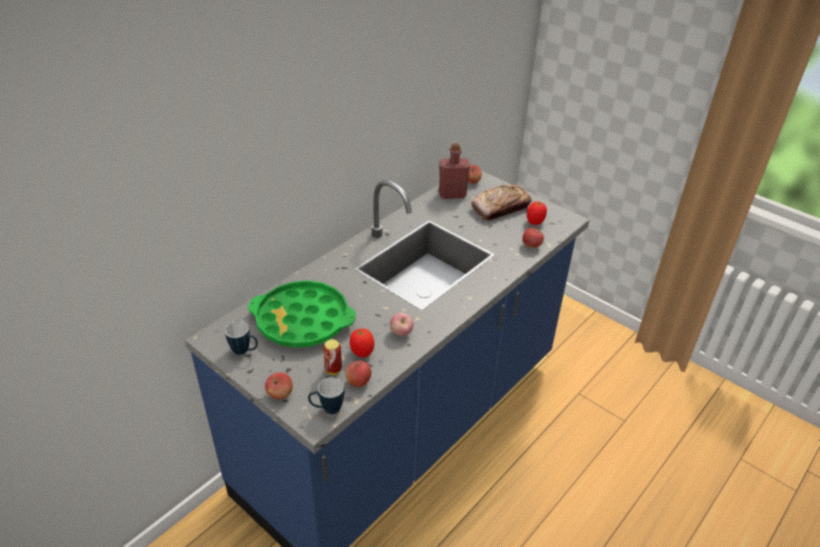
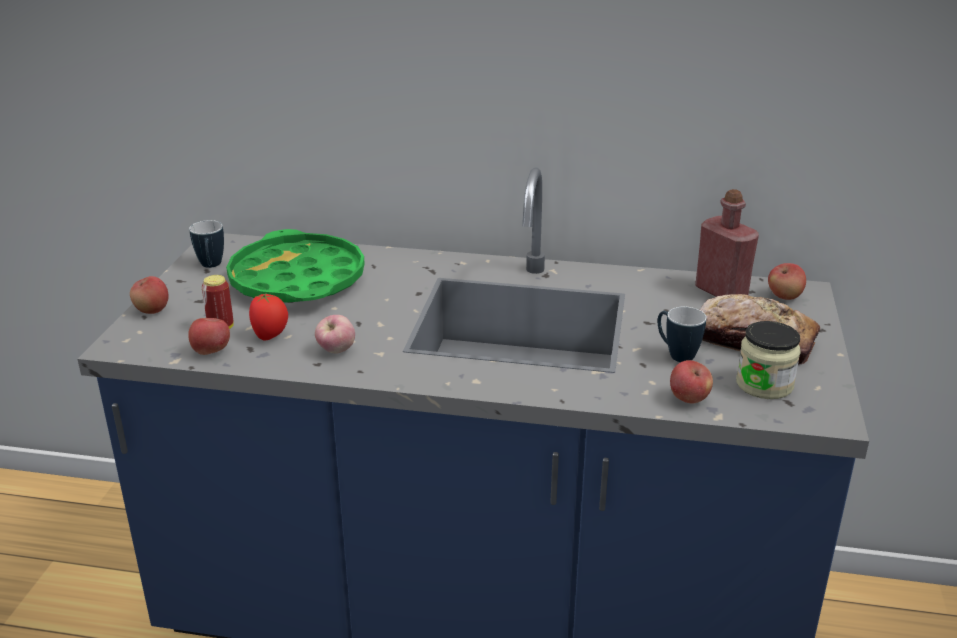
camera: 60 degrees right, 10 degrees down
mug [308,378,344,414] -> mug moved to [657,307,707,362]
tomato [527,201,547,225] -> jar [736,321,801,399]

